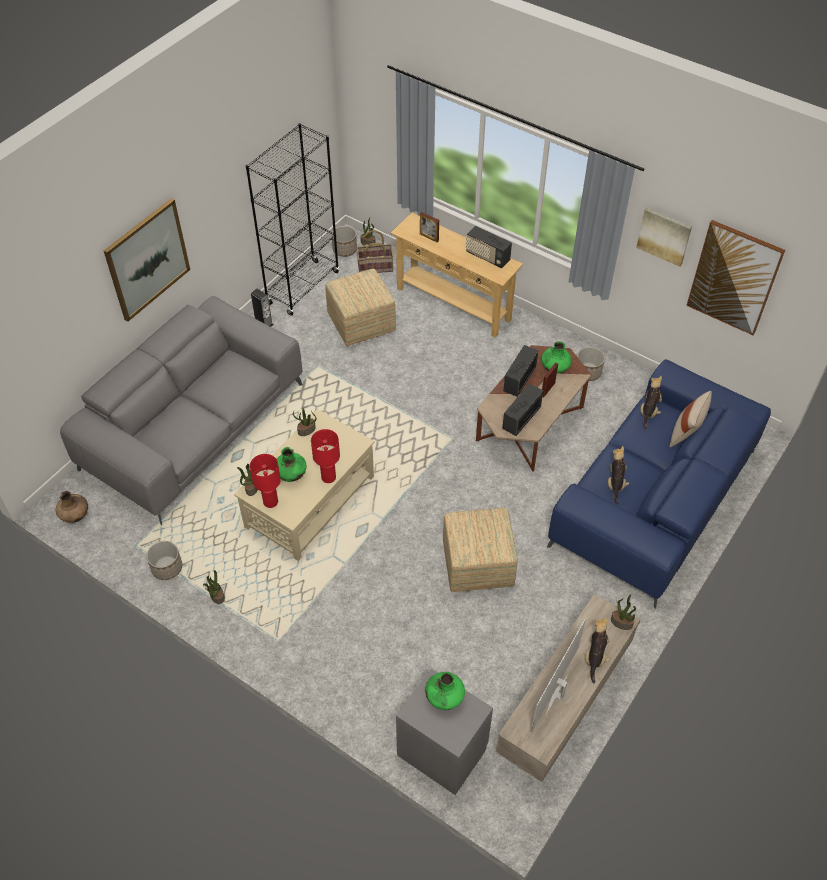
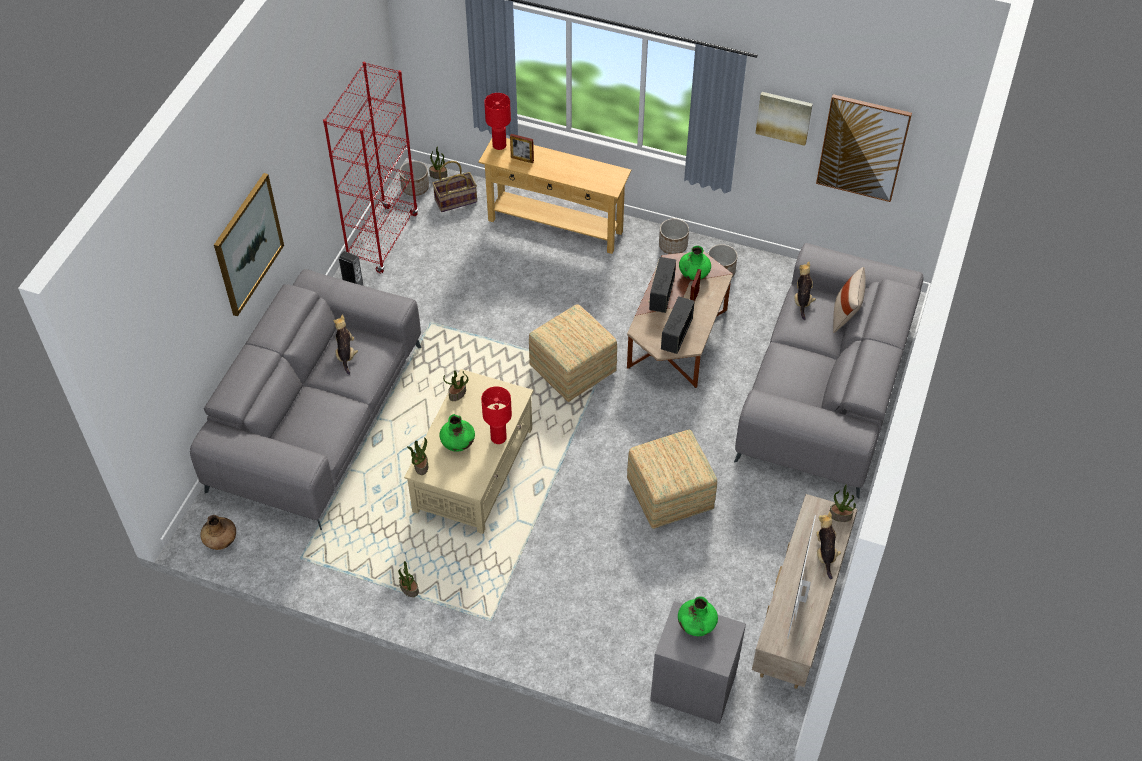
camera: 15 degrees left, 0 degrees up
planter [146,541,182,580] -> planter moved to [659,218,689,254]
black bookcase [246,123,339,316] -> red bookcase [323,61,419,273]
red table lamp [250,454,281,508] -> red table lamp moved to [484,93,511,150]
ottoman [325,269,396,347] -> ottoman moved to [529,304,617,402]
radio [466,226,512,268] -> none
blue sofa [547,359,771,608] -> grey sofa [734,243,924,499]
plush toy [608,446,629,505] -> plush toy moved to [333,315,358,375]

